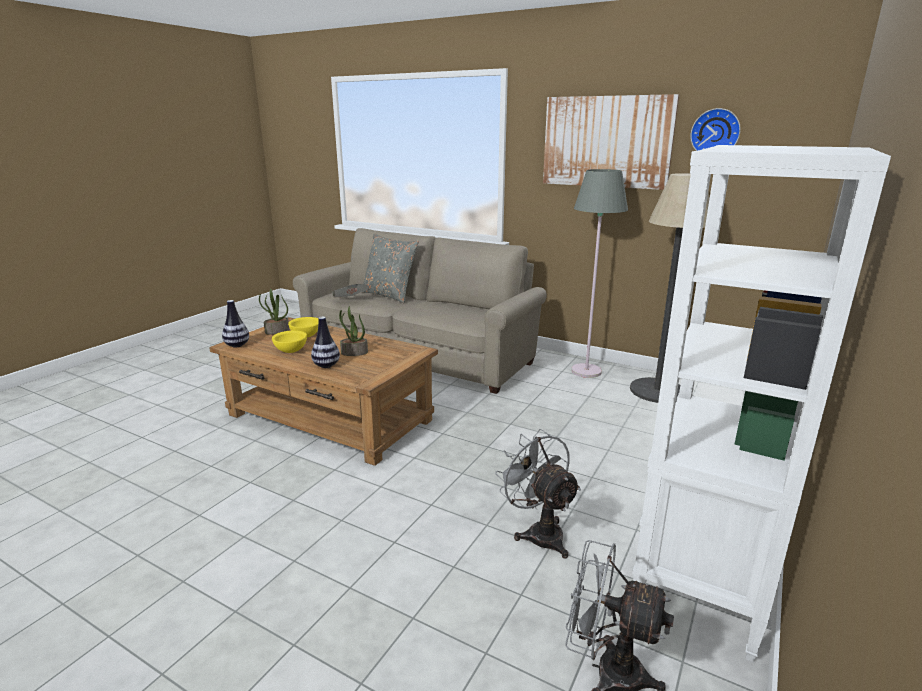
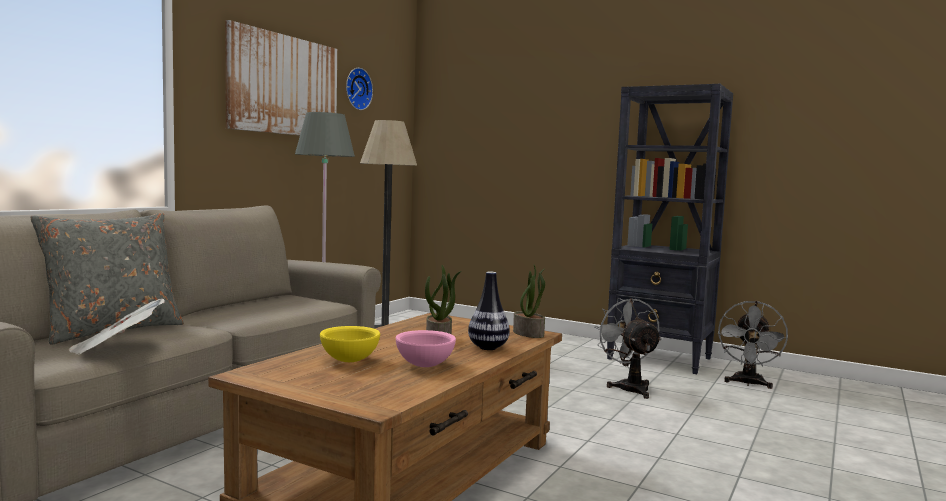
camera: 90 degrees left, 15 degrees down
vase [222,300,249,348] -> none
potted plant [259,289,289,335] -> potted plant moved to [513,265,545,338]
yellow bowl [272,330,307,353] -> pink bowl [396,330,456,367]
grey fan [495,429,581,559] -> grey fan turned 105 degrees clockwise [594,298,662,399]
white bookcase [632,145,891,662] -> black bookcase [606,84,733,374]

